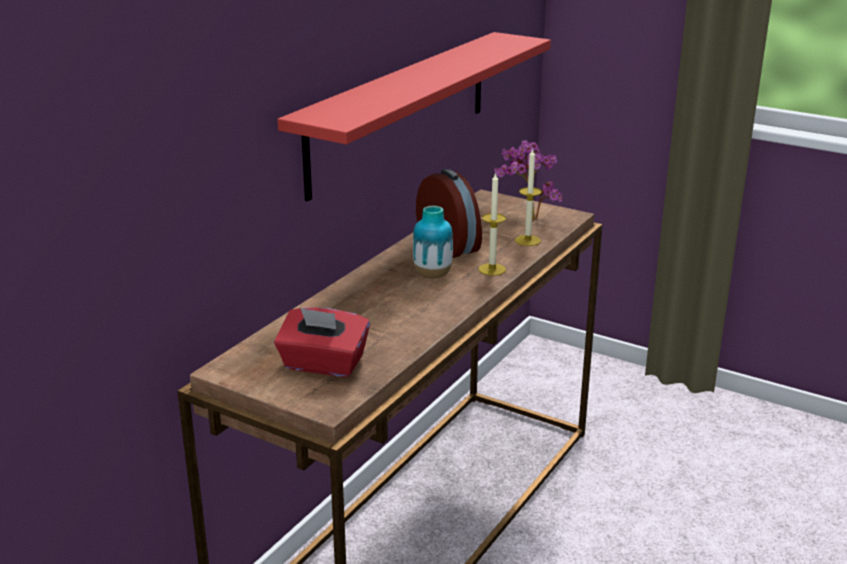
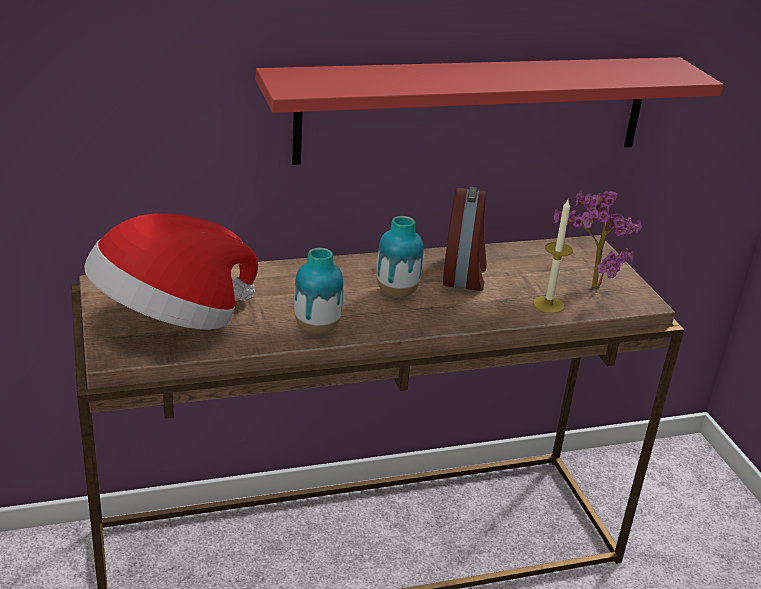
camera: 40 degrees right, 5 degrees up
red tissue box [274,308,370,377] -> hat [84,213,258,330]
candle [478,172,506,276] -> none
none -> vase [294,248,343,334]

